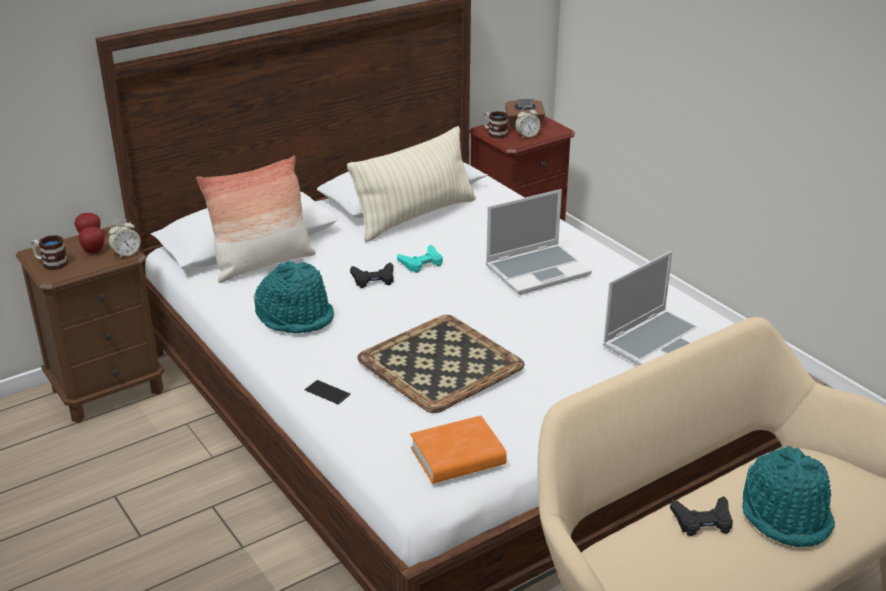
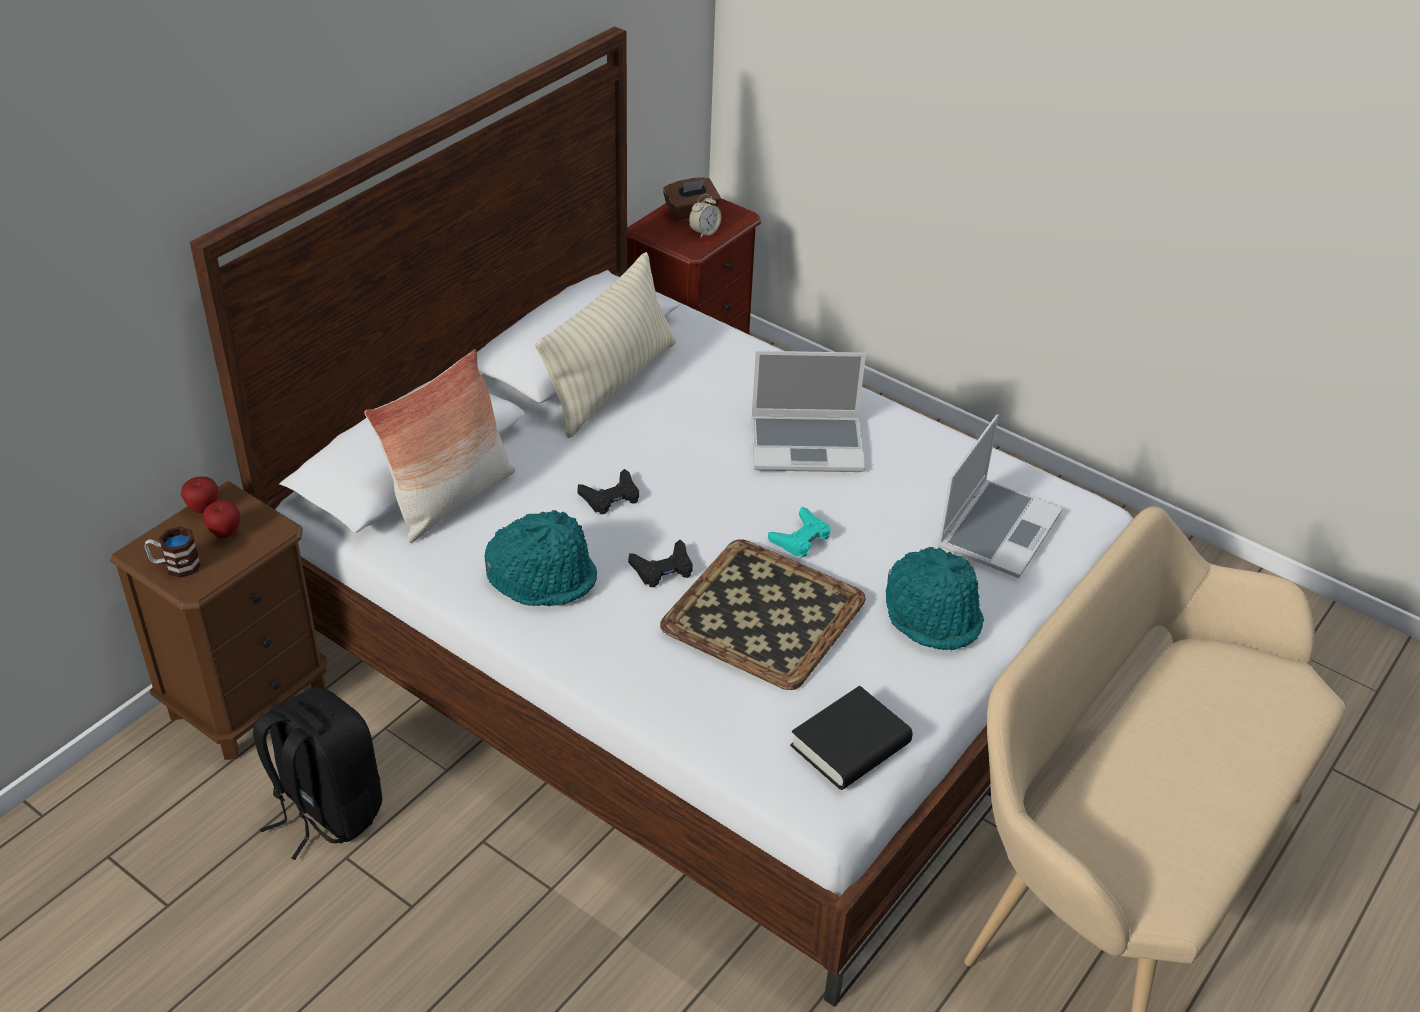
camera: 20 degrees left, 10 degrees up
alarm clock [108,219,141,259] -> none
phone [305,380,351,405] -> none
turquoise game controller [397,245,443,273] -> turquoise game controller moved to [768,507,831,557]
orange book [410,415,507,484] -> black book [790,686,913,790]
mug [484,111,508,139] -> none
laptop [486,189,592,295] -> laptop turned 45 degrees clockwise [751,351,866,472]
black game controller [670,496,733,536] -> black game controller moved to [628,540,693,587]
turquoise hat [742,446,835,547] -> turquoise hat moved to [886,547,984,650]
none -> black backpack [253,687,382,860]

